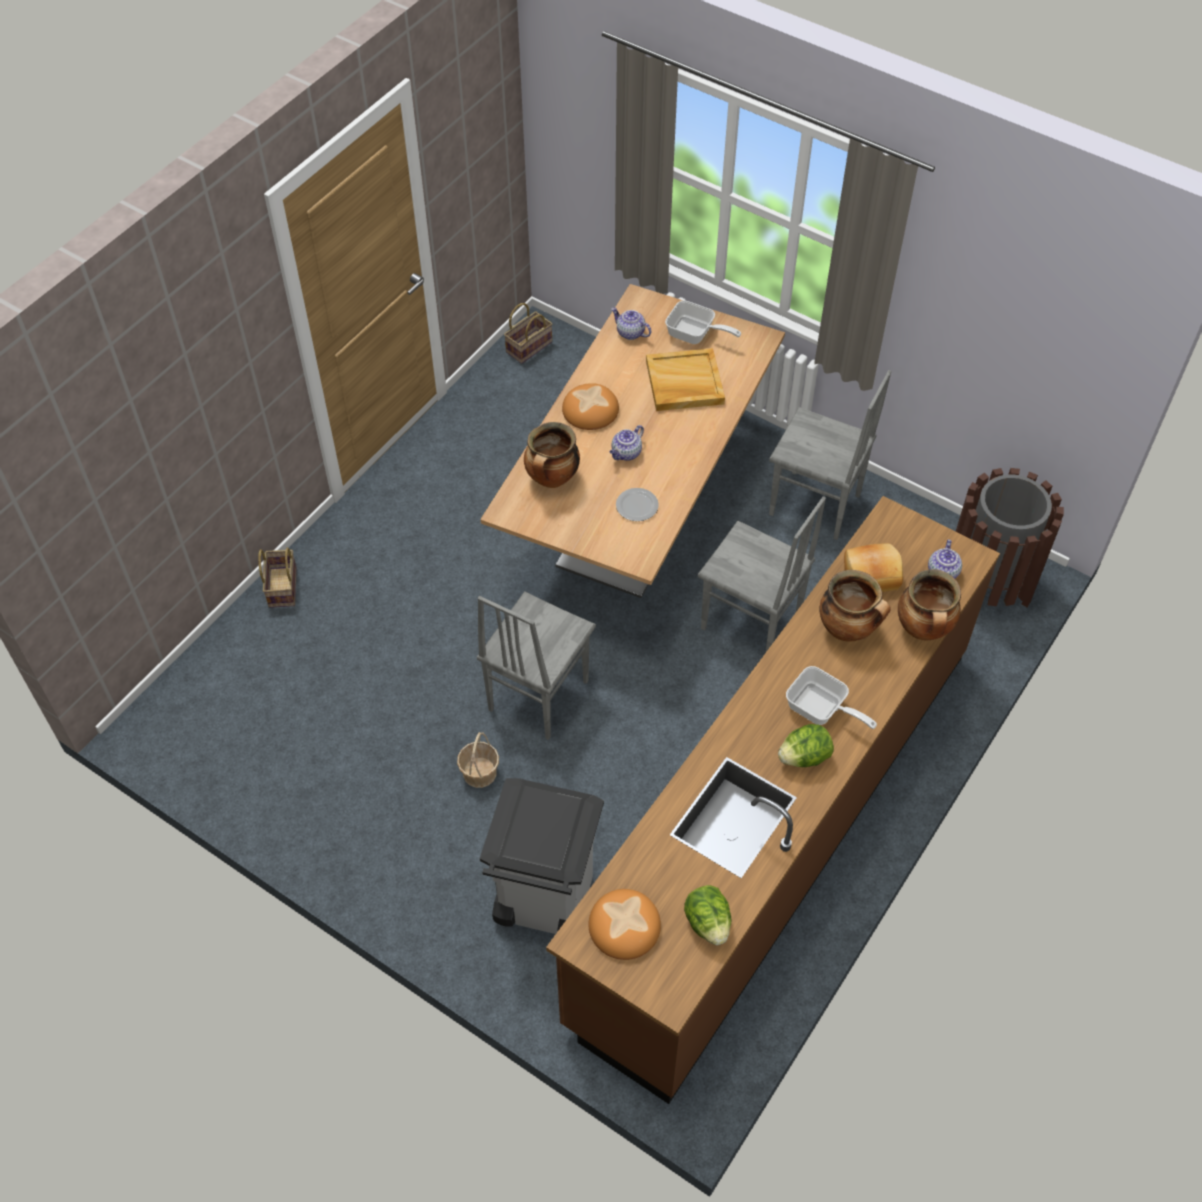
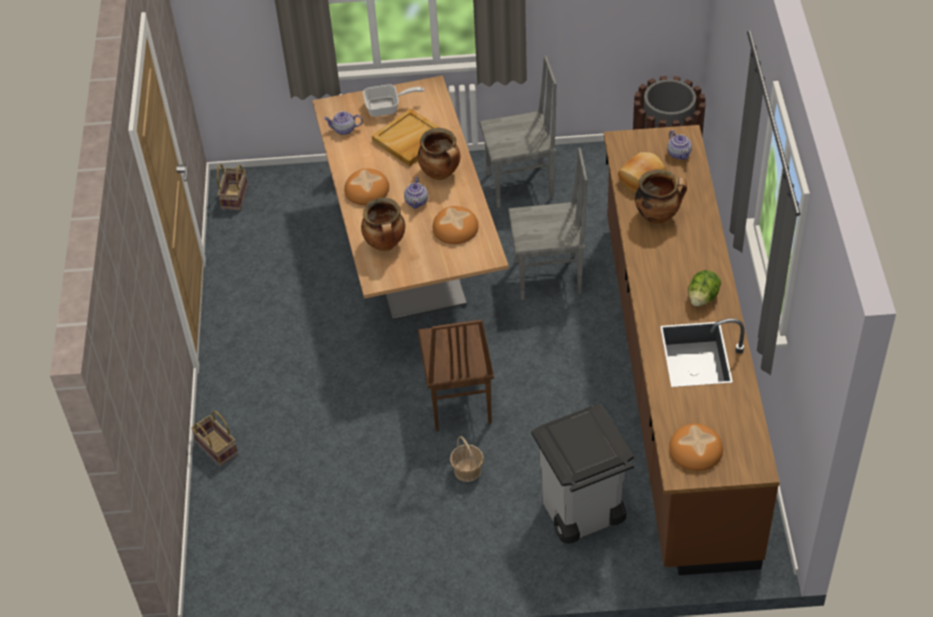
camera: 35 degrees left, 5 degrees down
grey chair [477,591,596,740] -> brown chair [418,320,494,432]
plate [616,488,659,521] -> bread [433,206,479,244]
lettuce [684,885,732,945] -> none
frying pan [786,666,877,729] -> none
cooking pot [898,569,961,640] -> cooking pot moved to [418,128,460,180]

